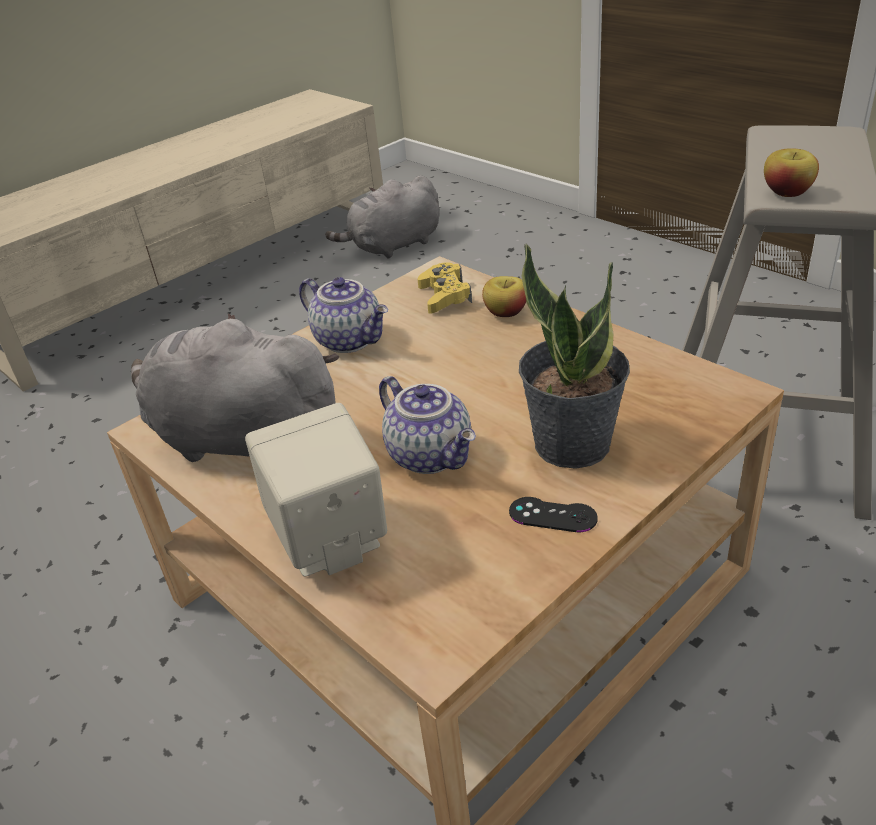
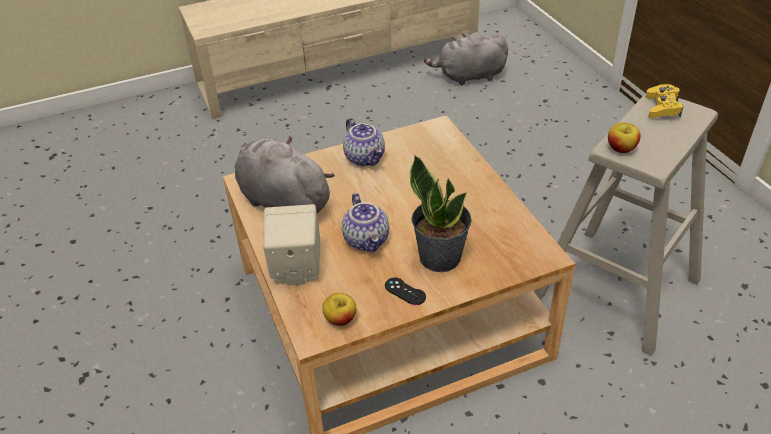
camera: 20 degrees right, 5 degrees up
yellow game controller [417,262,472,314] -> yellow game controller moved to [646,84,683,118]
apple [482,276,526,317] -> apple moved to [322,293,356,326]

